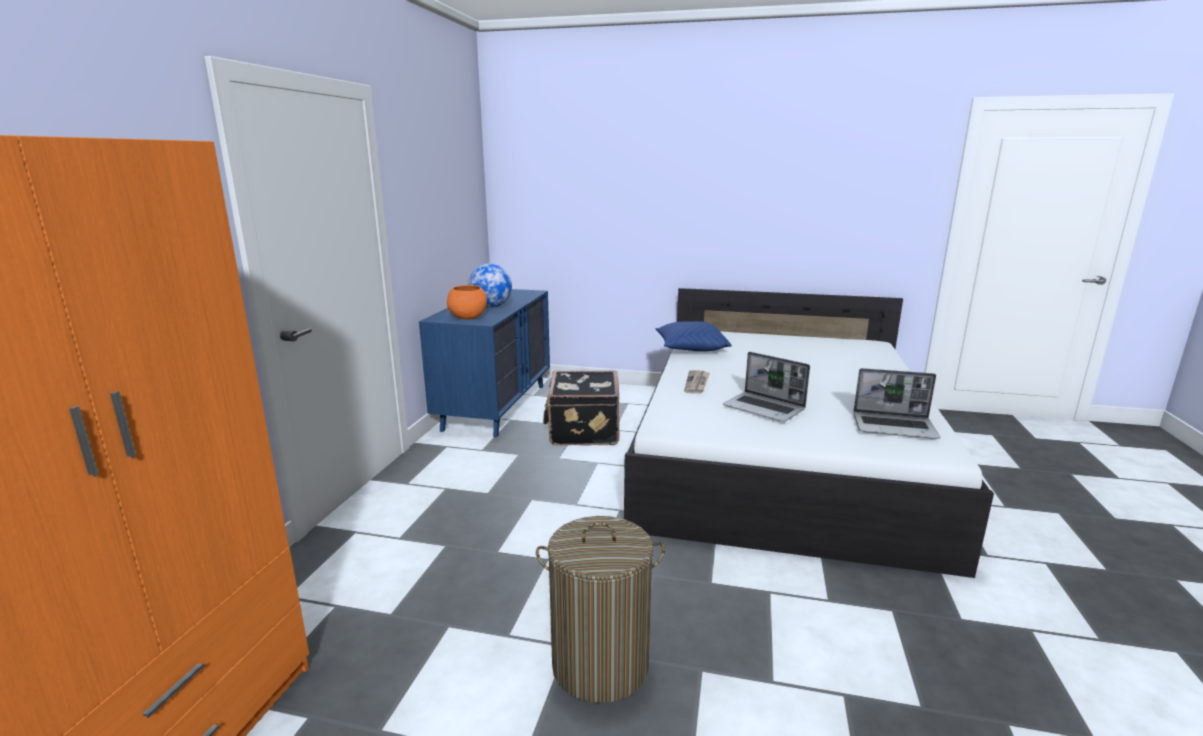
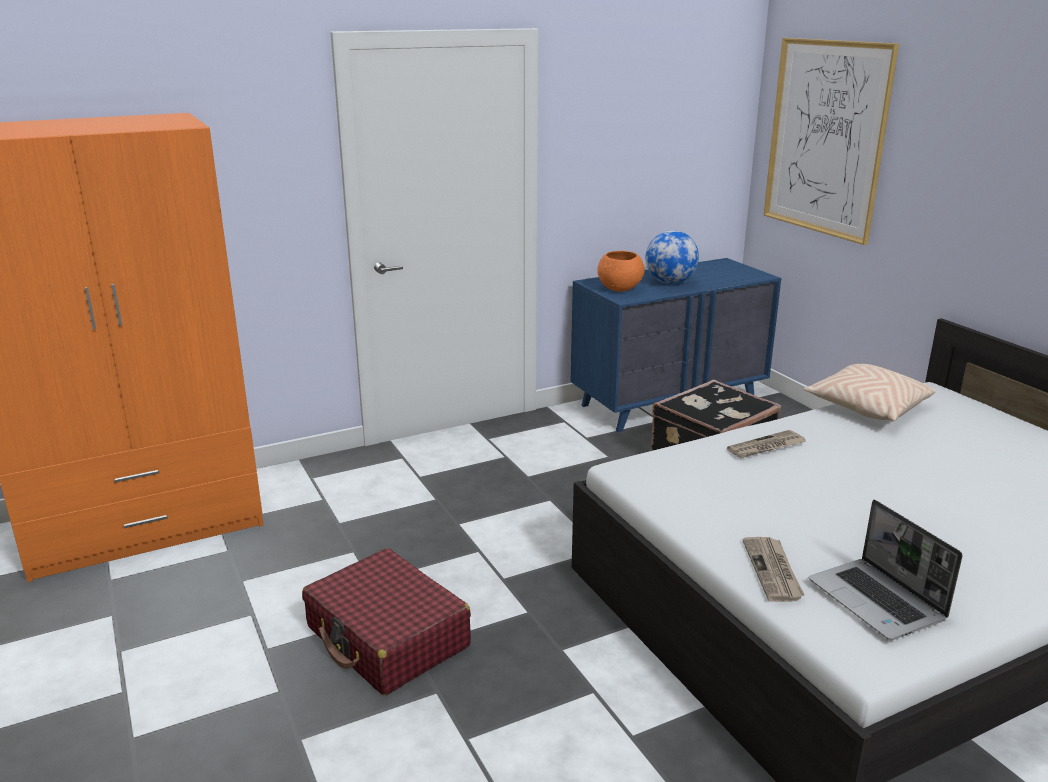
camera: 50 degrees right, 5 degrees up
laundry basket [536,516,665,703] -> red suitcase [302,548,471,695]
blue pillow [655,321,732,352] -> beige pillow [804,364,936,421]
laptop [723,352,810,422] -> none
none -> newspaper [743,537,804,602]
none -> picture [763,38,899,245]

